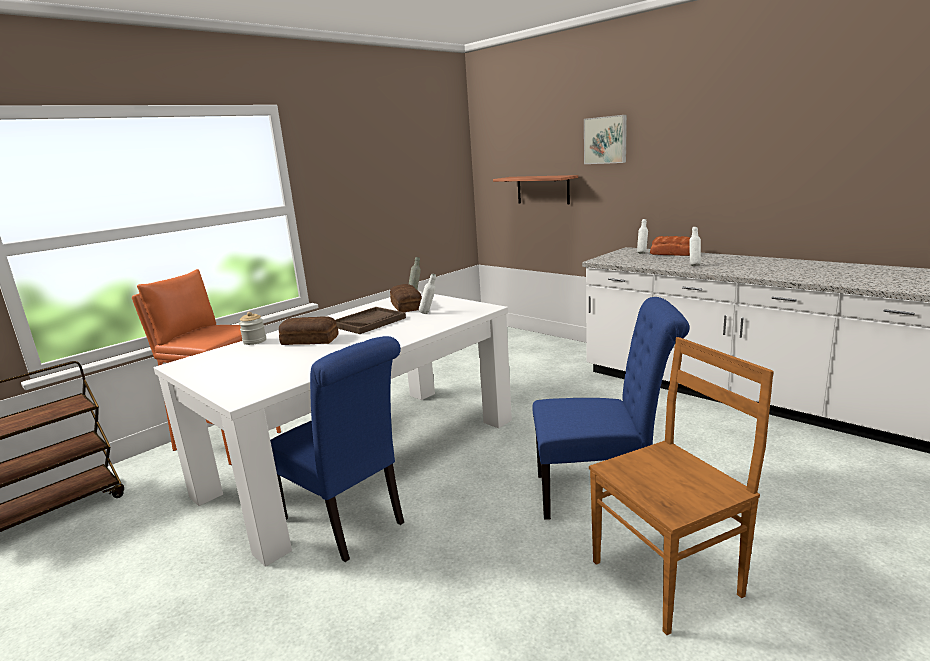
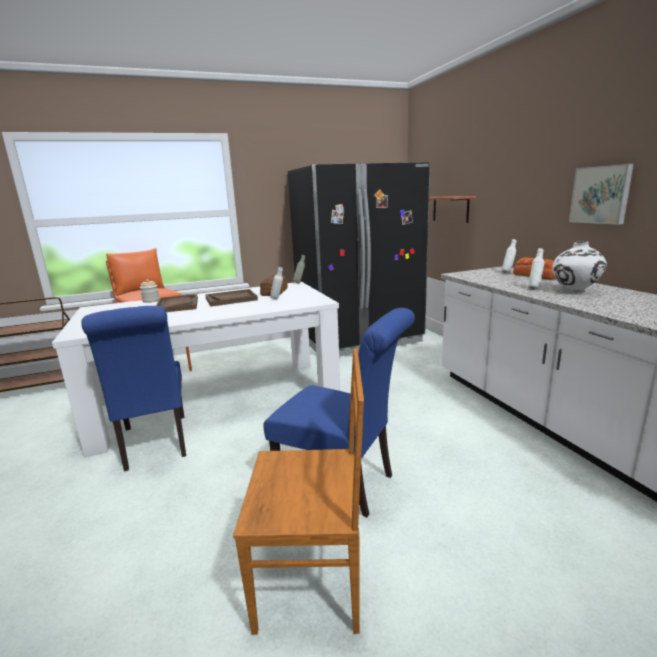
camera: 25 degrees right, 0 degrees up
bread [279,316,339,345] -> brown tray [156,294,198,312]
picture [584,115,627,164] -> picture moved to [569,164,634,225]
none -> black fridge [288,162,430,357]
none -> white vase [552,241,607,291]

